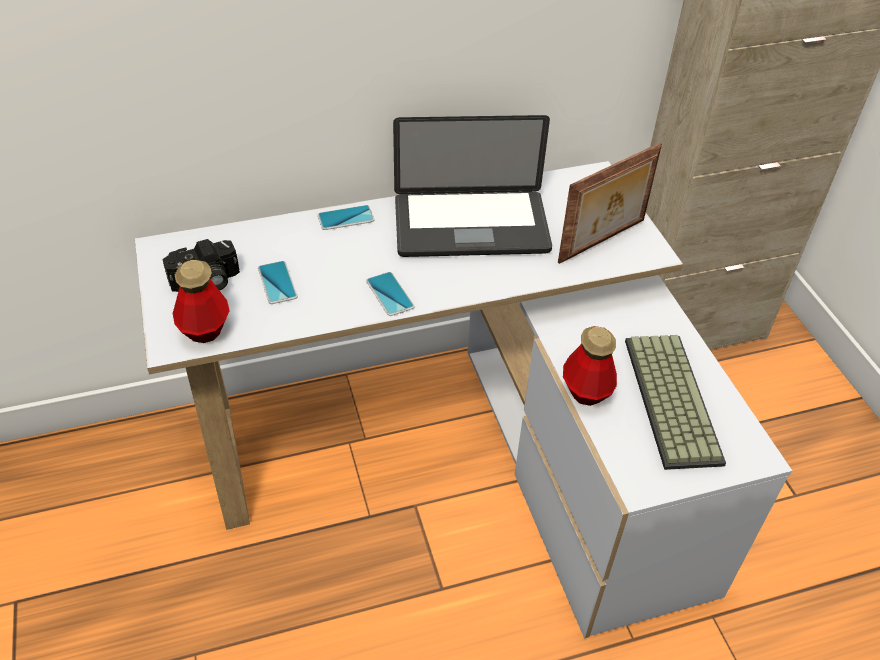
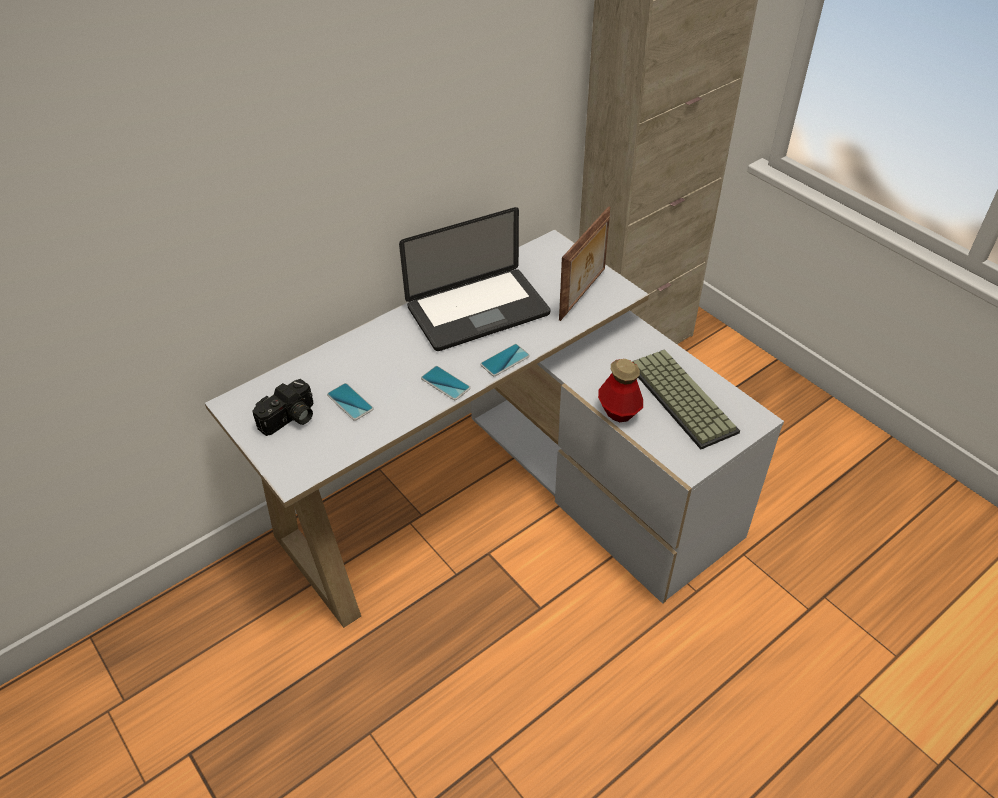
camera: 20 degrees left, 0 degrees up
bottle [173,260,230,343] -> none
phone [318,205,375,230] -> phone moved to [480,344,530,376]

